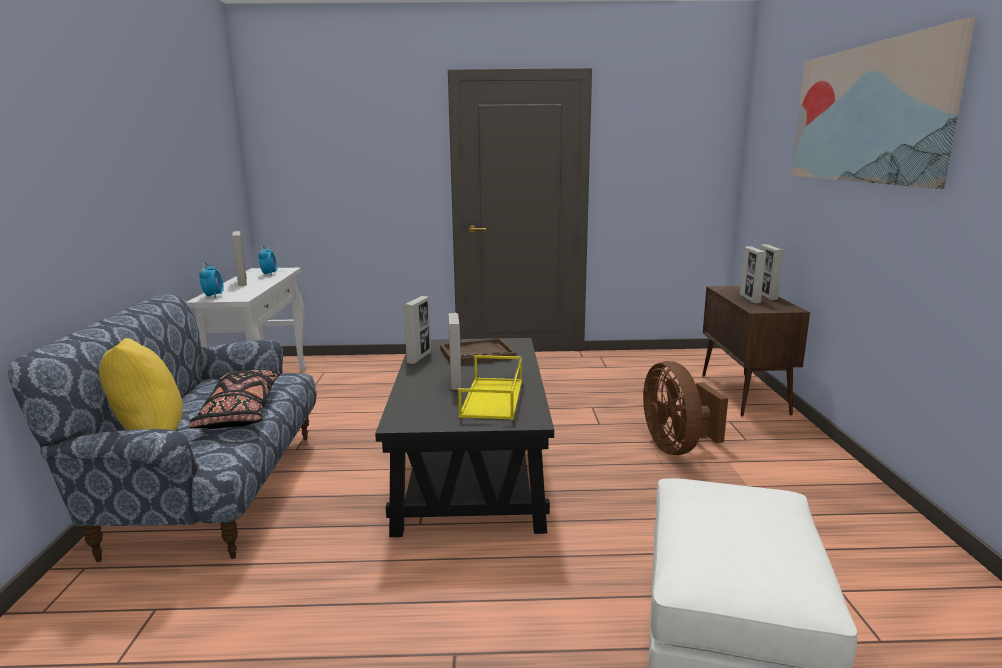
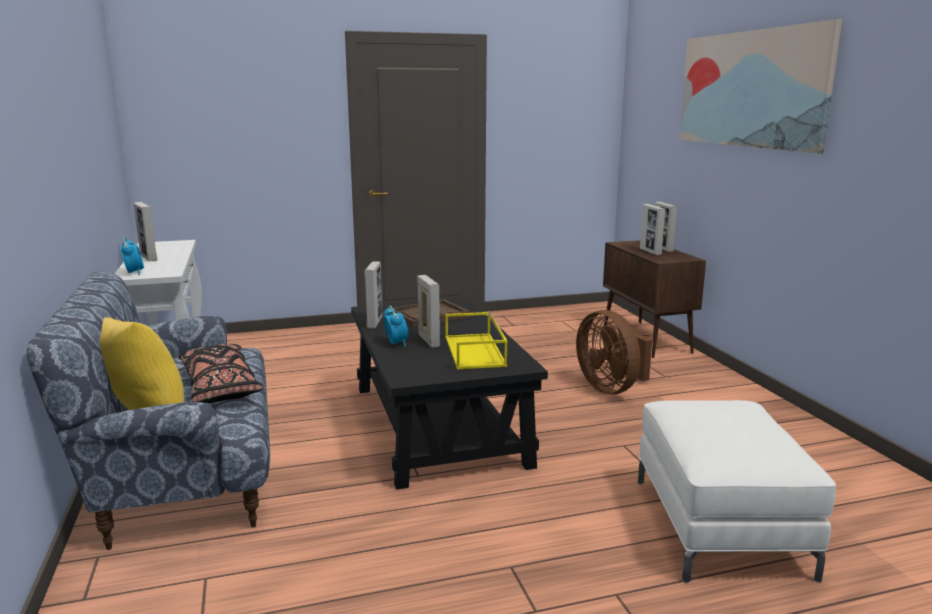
camera: 15 degrees left, 0 degrees up
alarm clock [258,245,277,276] -> alarm clock moved to [384,305,409,347]

